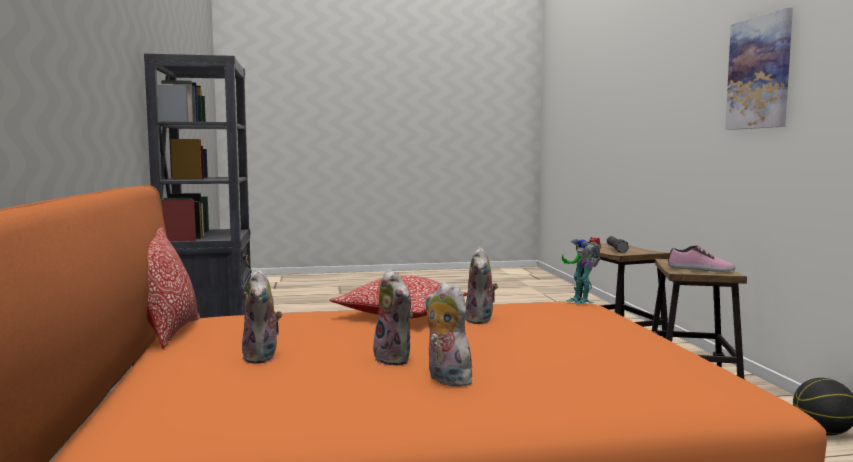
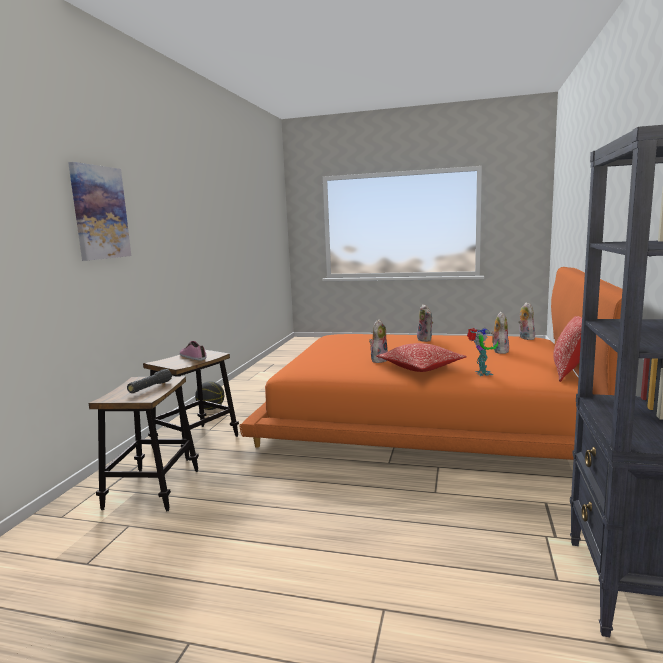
camera: 155 degrees left, 5 degrees up
plush toy [373,269,413,365] -> plush toy moved to [518,302,535,340]
toy robot [562,237,601,304] -> toy robot moved to [467,328,498,376]

